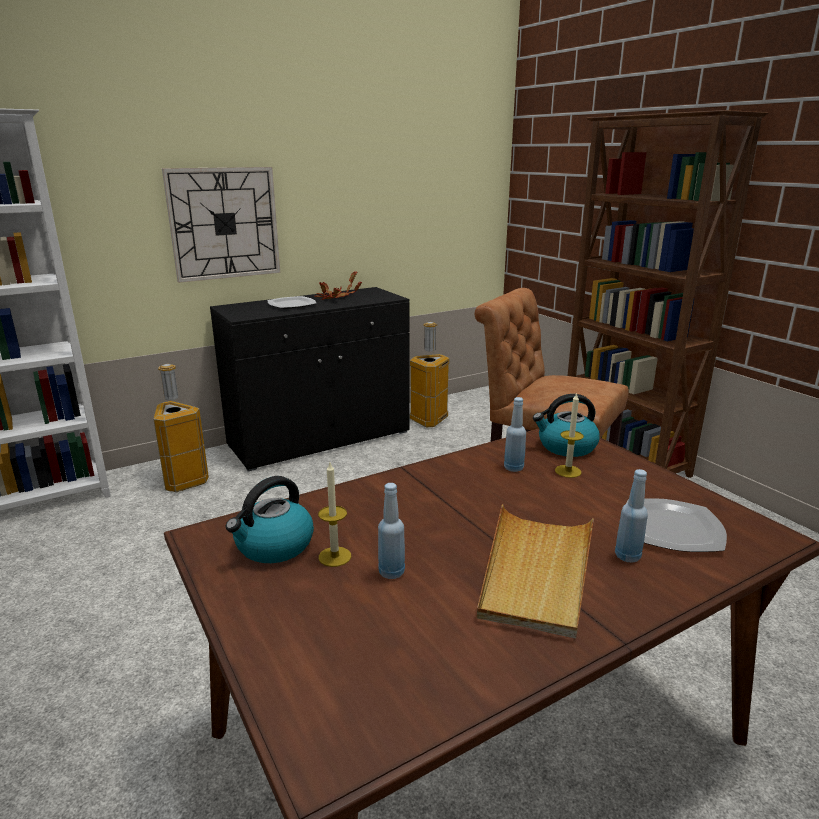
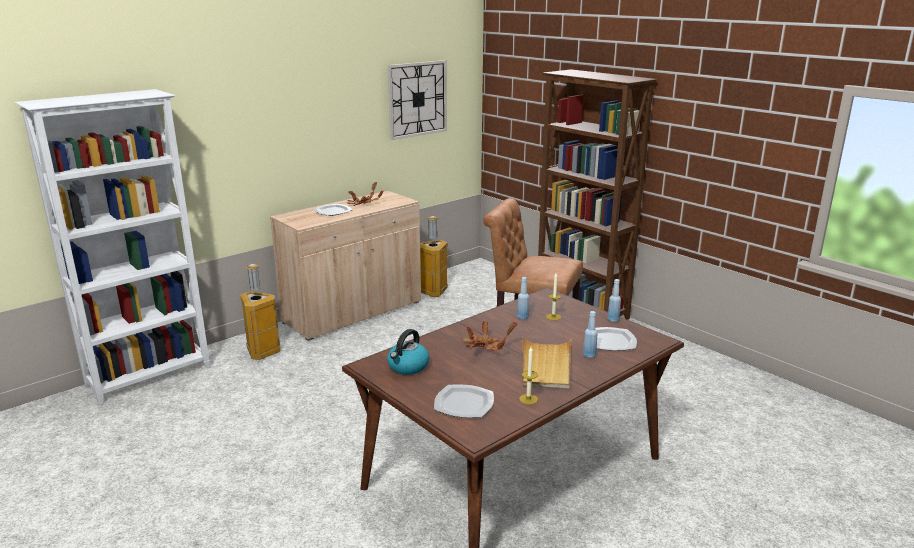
camera: 10 degrees left, 0 degrees up
wall clock [162,167,280,283] -> wall clock moved to [388,60,447,140]
black cabinet [210,287,410,471] -> beige cabinet [270,191,421,341]
candle [318,463,351,567] -> candle moved to [519,347,538,405]
blue bottle [378,483,405,579] -> blue bottle moved to [608,279,621,322]
kettle [533,394,600,457] -> none
none -> plate [434,385,494,418]
none -> potted plant [463,321,518,351]

